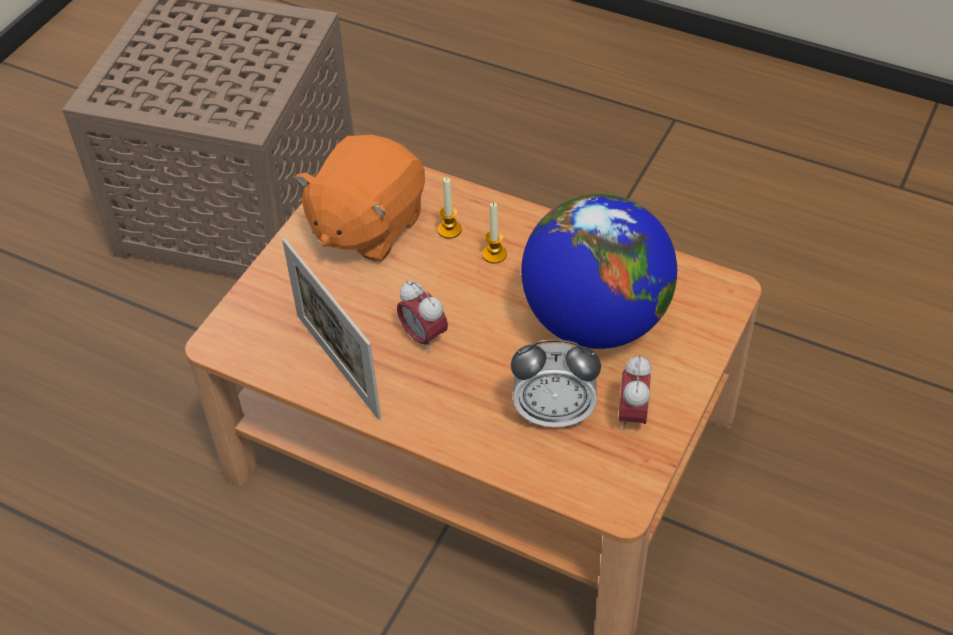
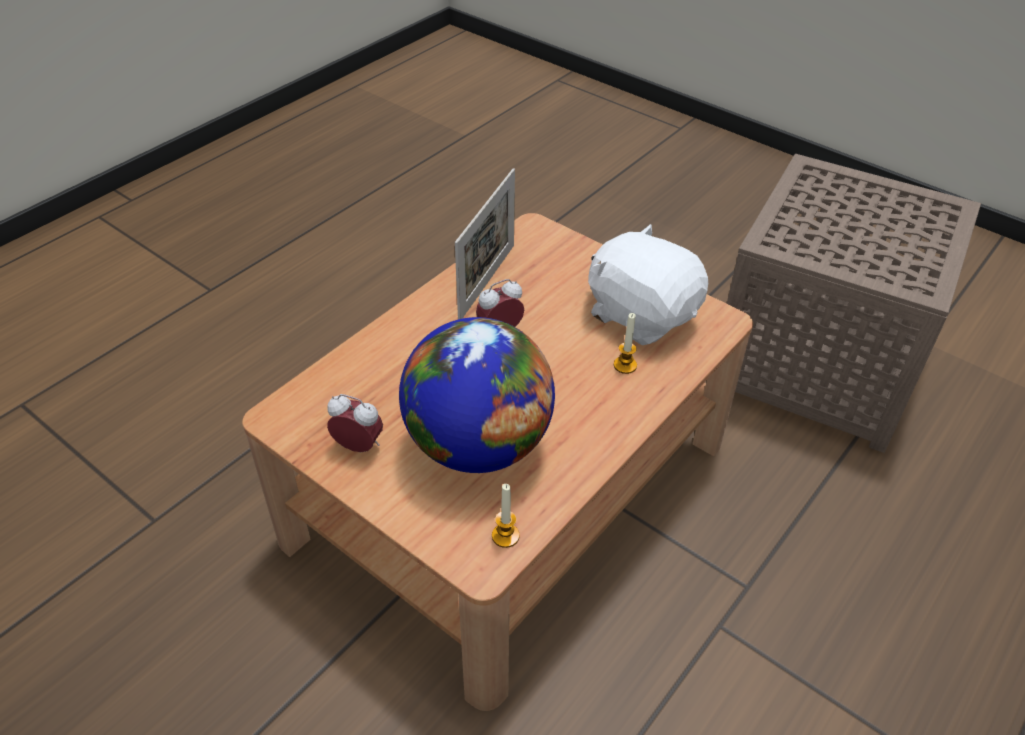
camera: 100 degrees right, 5 degrees down
picture frame [282,238,381,420] -> picture frame turned 135 degrees clockwise [455,168,515,319]
orange plush toy [295,135,425,262] -> white plush toy [588,224,708,345]
candle [482,202,507,264] -> candle moved to [492,484,520,548]
alarm clock [511,339,601,427] -> none

